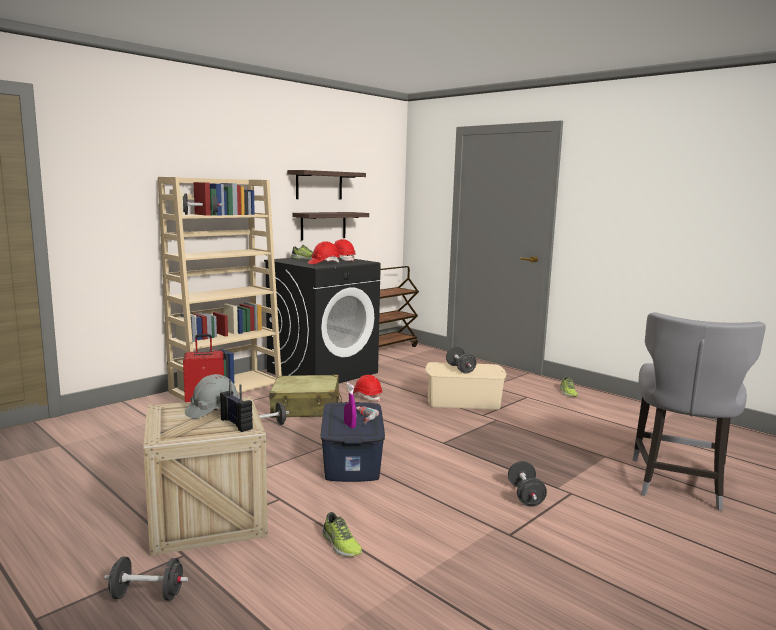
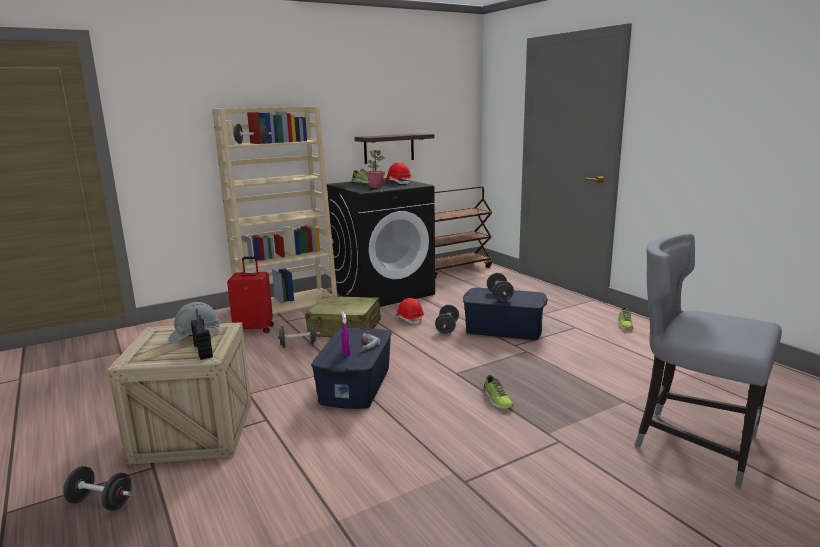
camera: 15 degrees right, 5 degrees up
shelf [287,170,366,199] -> none
red hard hat [308,241,340,264] -> potted plant [366,150,385,188]
shoe [322,512,362,557] -> shoe moved to [483,375,514,409]
beige storage box [425,362,507,410] -> blue storage box [463,288,548,340]
black dumbbell [508,461,547,506] -> black dumbbell moved to [435,305,459,334]
grey chair [633,312,766,511] -> grey chair turned 90 degrees clockwise [635,234,782,488]

